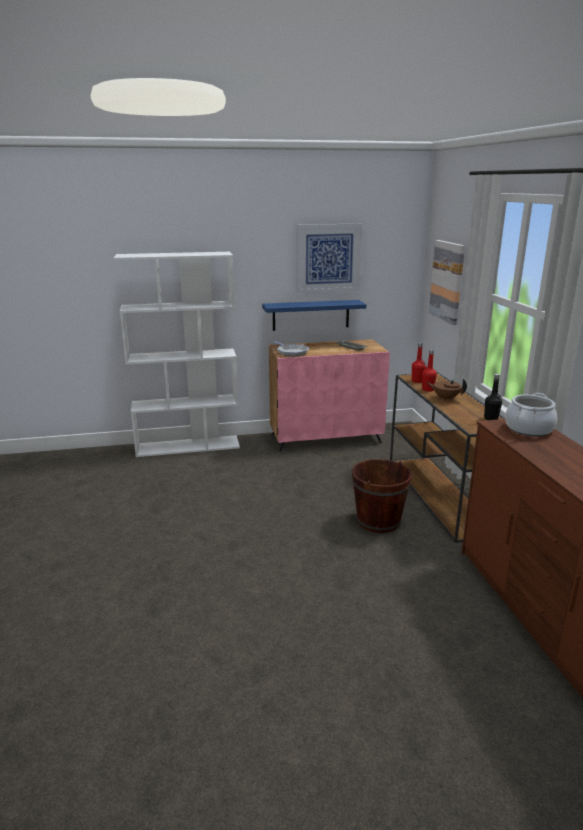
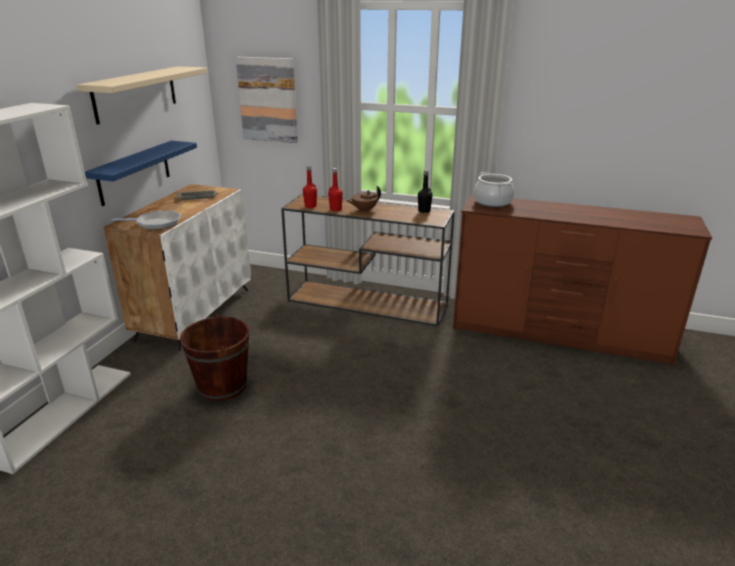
camera: 60 degrees left, 5 degrees up
pink cabinet [269,339,390,452] -> white cabinet [104,184,251,351]
picture [297,224,363,293] -> beige shelf [77,66,207,125]
brown bucket [352,459,412,533] -> brown bucket moved to [180,314,250,401]

